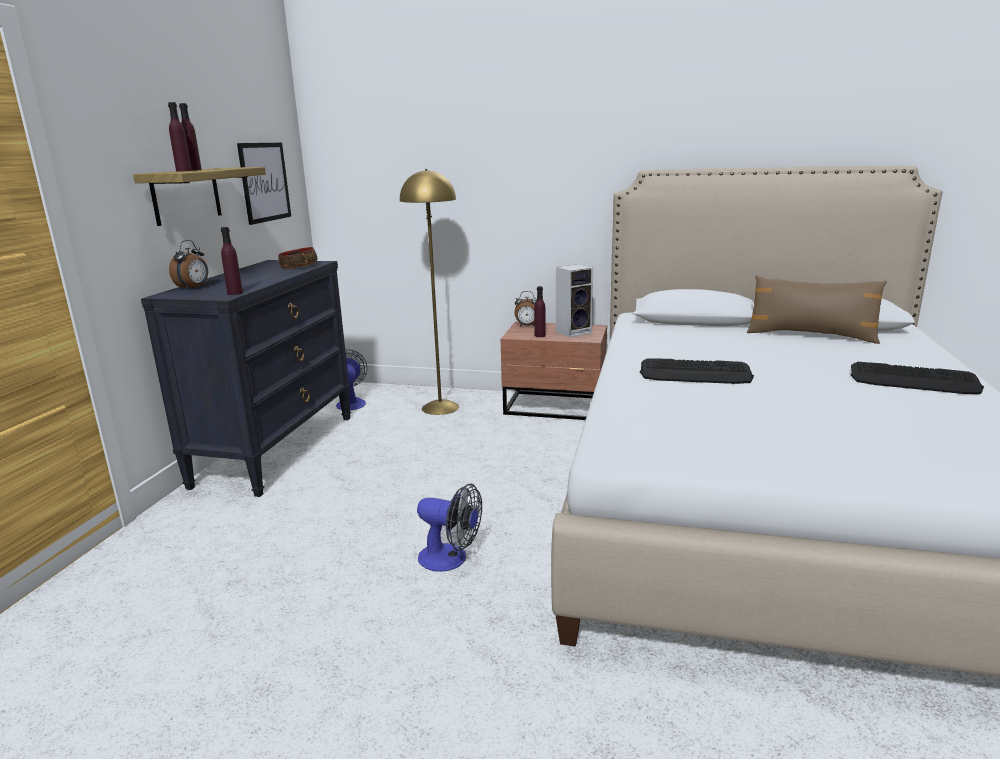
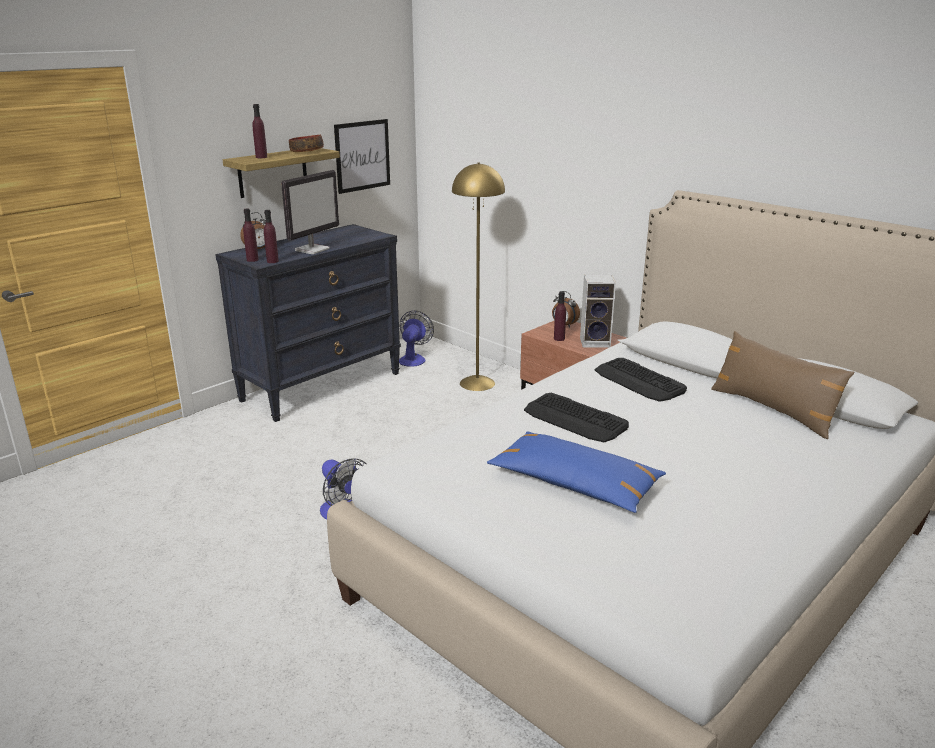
camera: 30 degrees right, 5 degrees up
purple bottle [179,103,202,171] -> purple bottle moved to [243,209,259,262]
bowl [278,247,317,269] -> bowl moved to [289,135,324,152]
keyboard [850,362,984,394] -> keyboard moved to [595,358,687,402]
none -> monitor [281,170,339,254]
none -> blue pillow [487,431,666,513]

